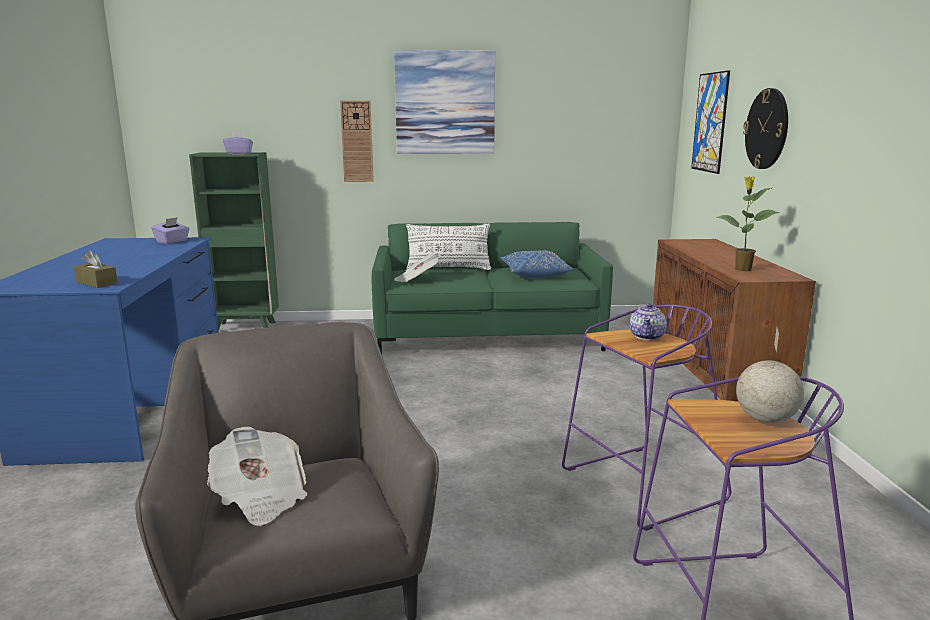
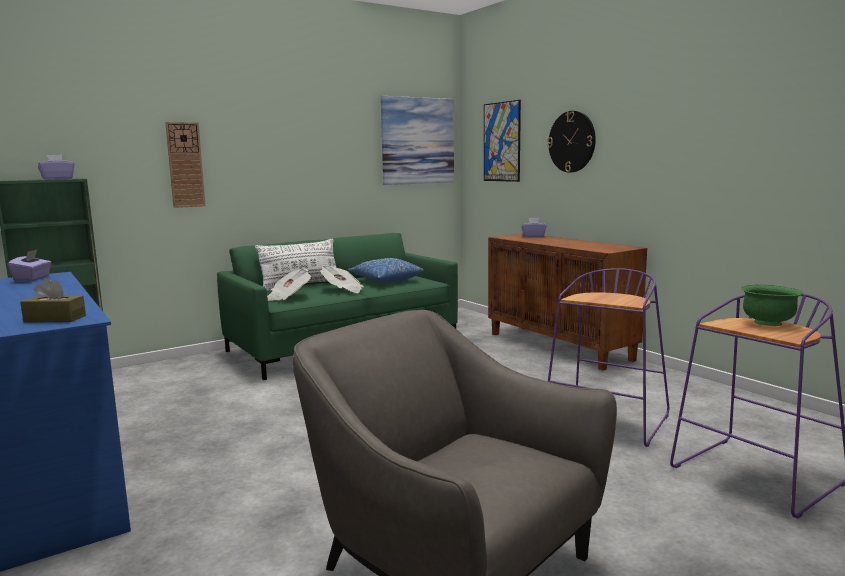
camera: 30 degrees left, 5 degrees down
newspaper [207,427,307,526] -> newspaper moved to [320,265,363,293]
picture [394,50,495,154] -> picture moved to [381,96,454,185]
teapot [630,303,667,340] -> none
potted plant [717,177,780,271] -> none
globe [736,328,804,423] -> green bowl [741,285,803,326]
none -> purple tissue box [521,218,547,237]

